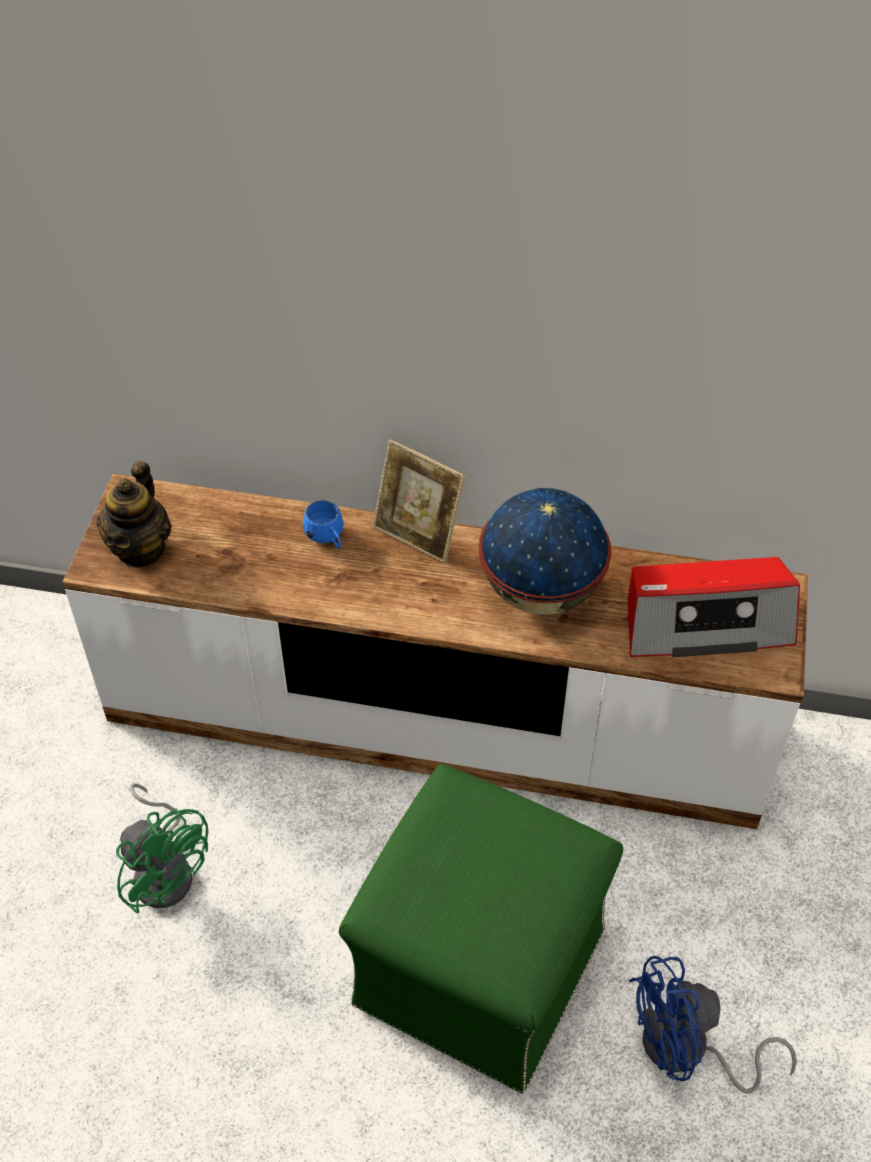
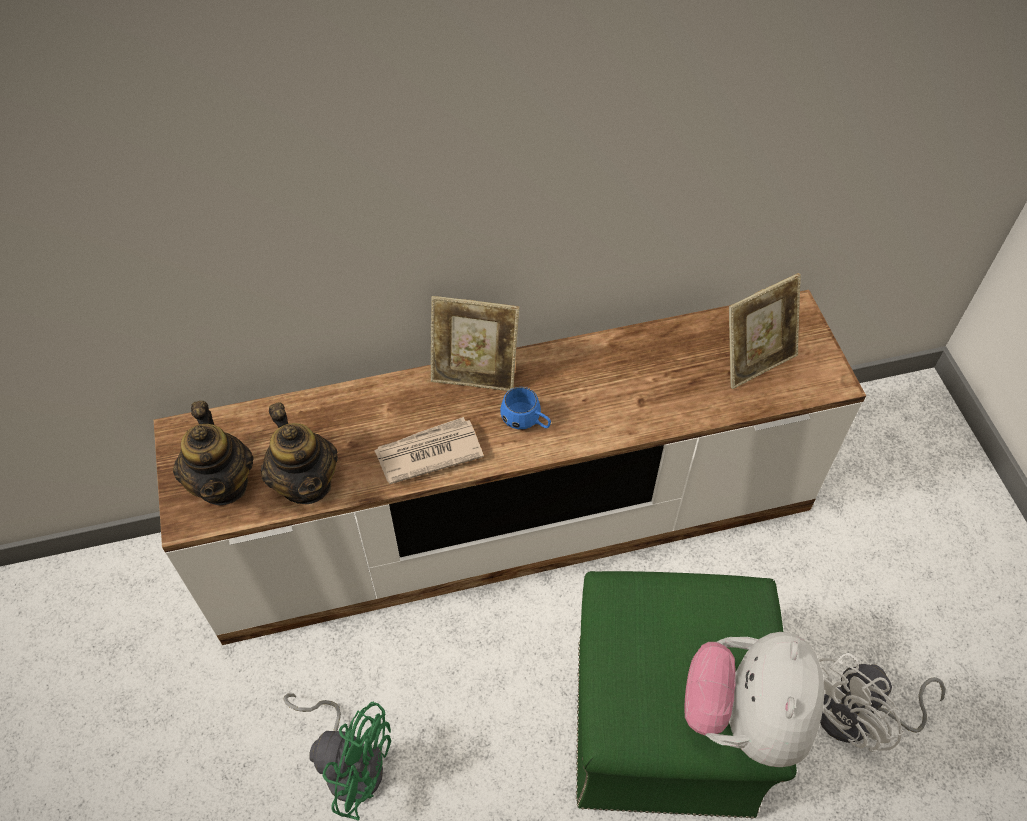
camera: 25 degrees left, 5 degrees up
blue mug [303,500,344,549] -> blue mug moved to [500,387,551,429]
globe [479,488,611,615] -> none
radio [628,557,800,657] -> picture frame [729,273,801,389]
blue fan [629,956,797,1094] -> white fan [818,653,946,752]
none -> teapot [261,402,338,504]
none -> newspaper [374,417,484,484]
none -> plush toy [684,632,824,767]

